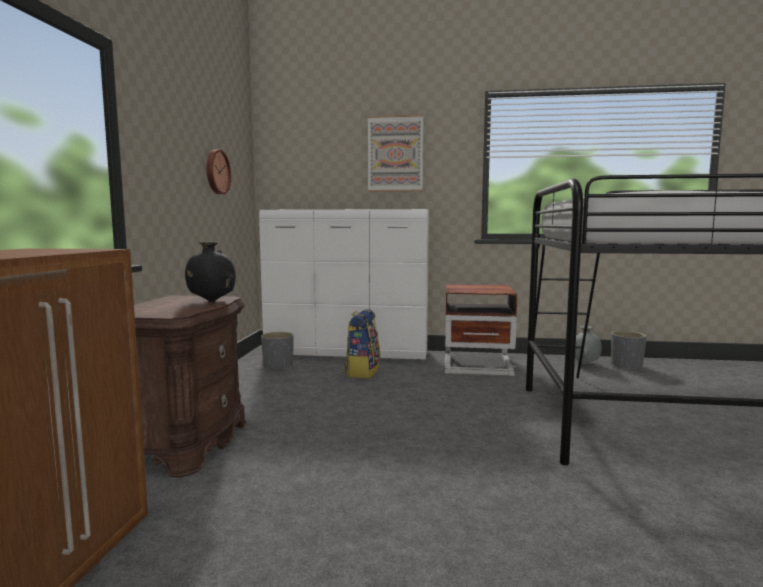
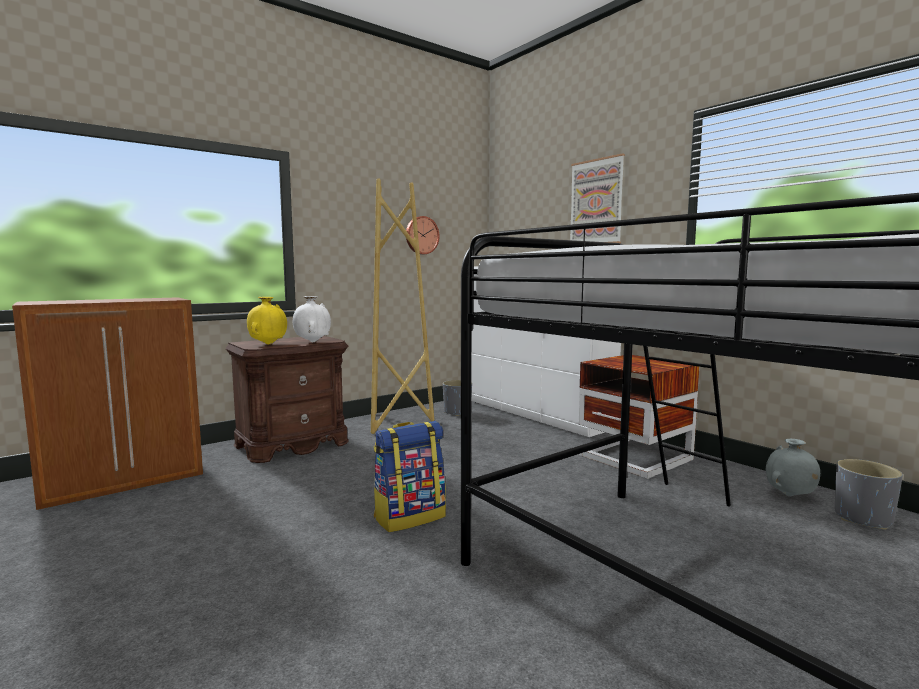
camera: 45 degrees right, 0 degrees up
black vase [185,242,236,302] -> white vase [293,296,331,342]
backpack [344,309,380,378] -> backpack moved to [374,421,446,532]
none -> yellow vase [247,297,287,345]
none -> yellow clothes rack [371,178,434,434]

